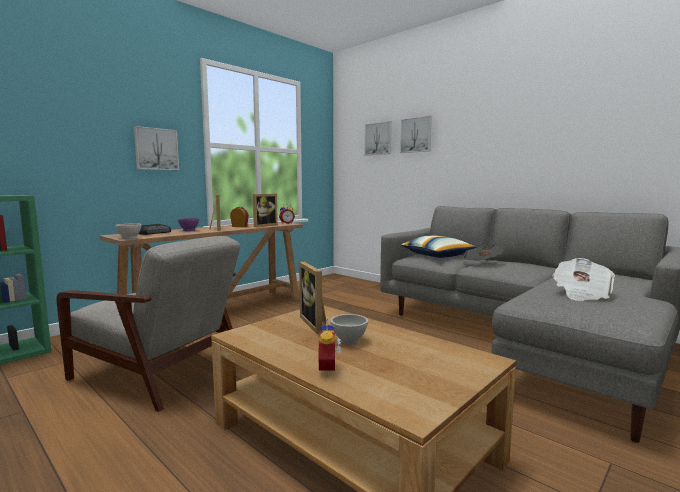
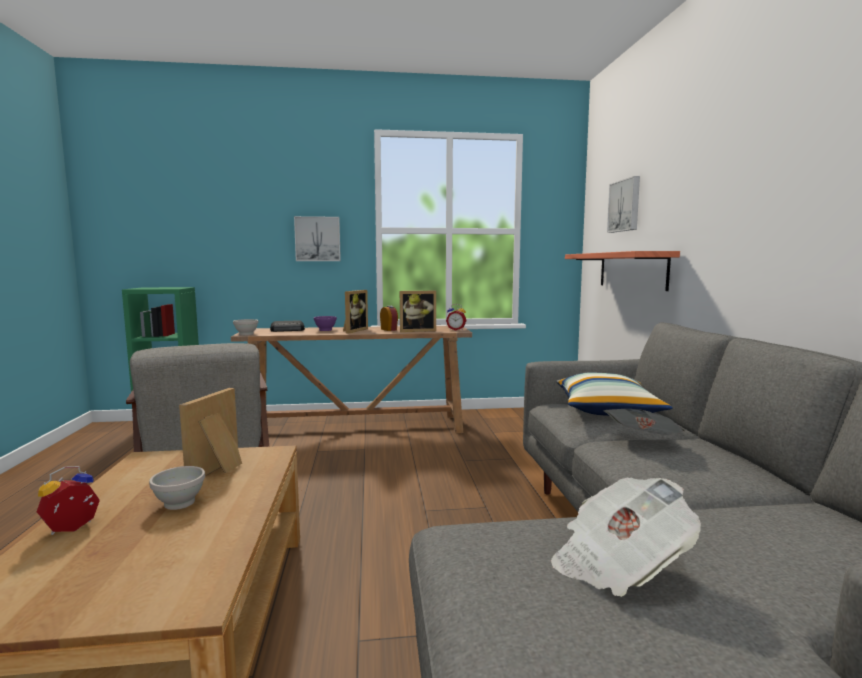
camera: 40 degrees right, 0 degrees up
picture [400,116,432,153] -> none
none -> shelf [565,251,680,291]

